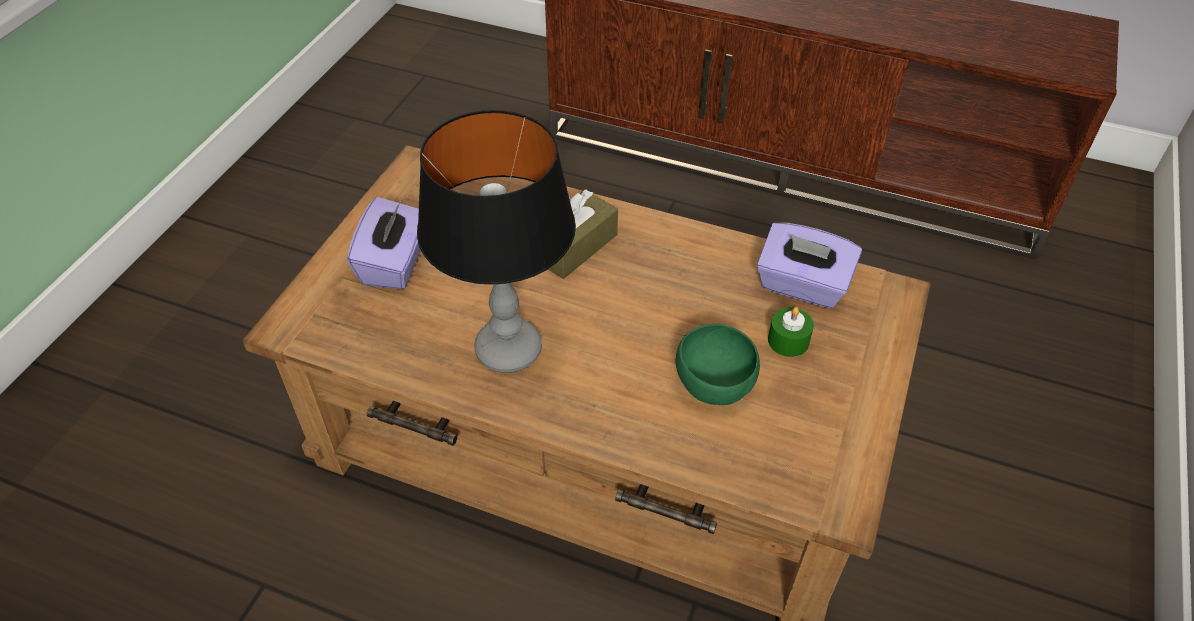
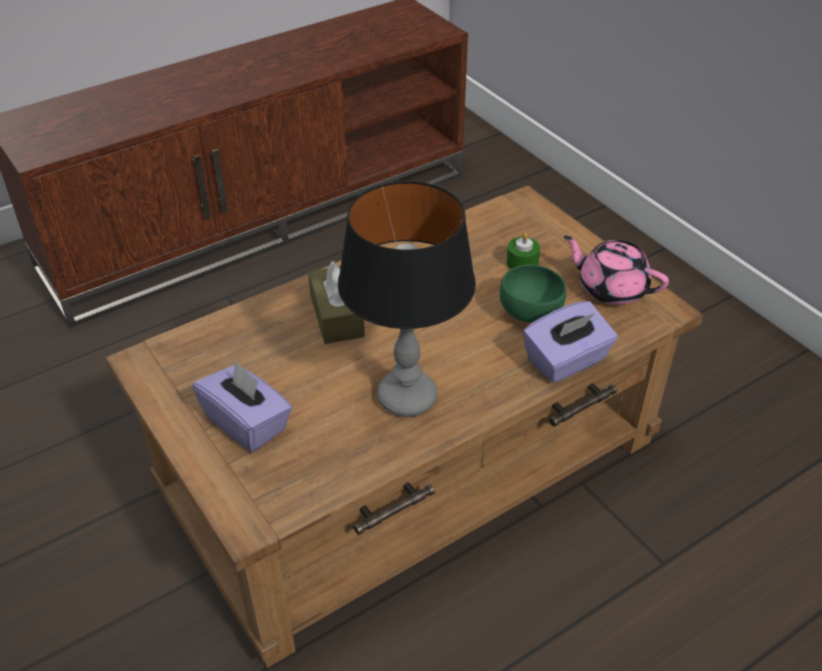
camera: 55 degrees left, 5 degrees down
purple tissue box [757,223,862,309] -> purple tissue box moved to [523,301,618,383]
none -> pink teapot [563,236,669,305]

